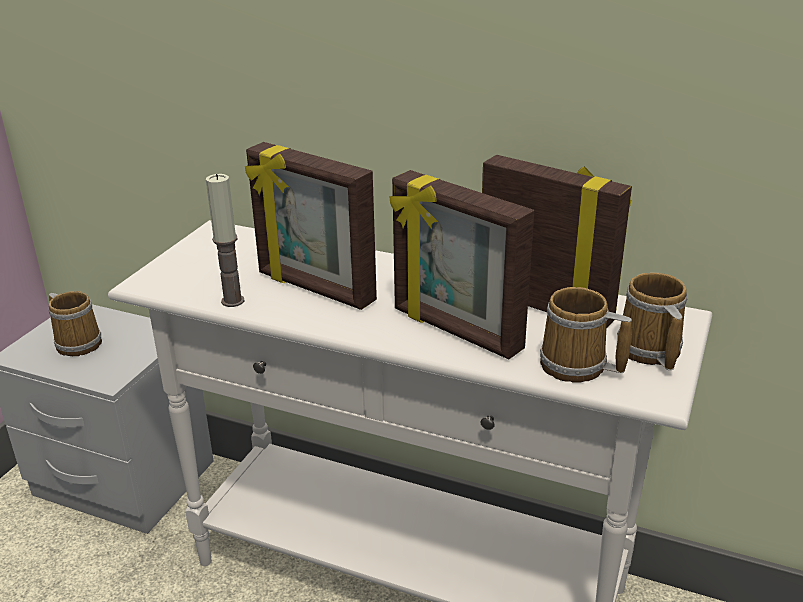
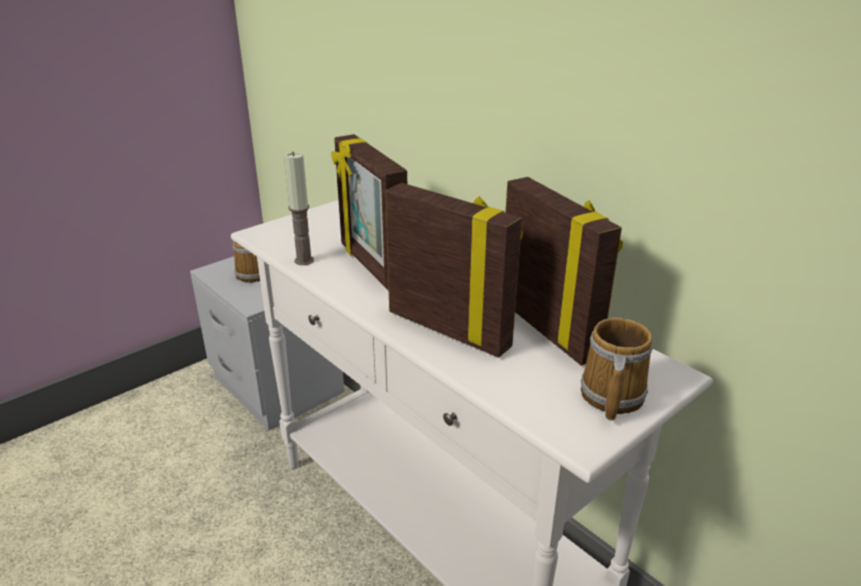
camera: 25 degrees right, 0 degrees up
picture frame [390,170,534,359] -> picture frame turned 150 degrees clockwise [385,183,523,358]
mug [540,287,632,383] -> none

